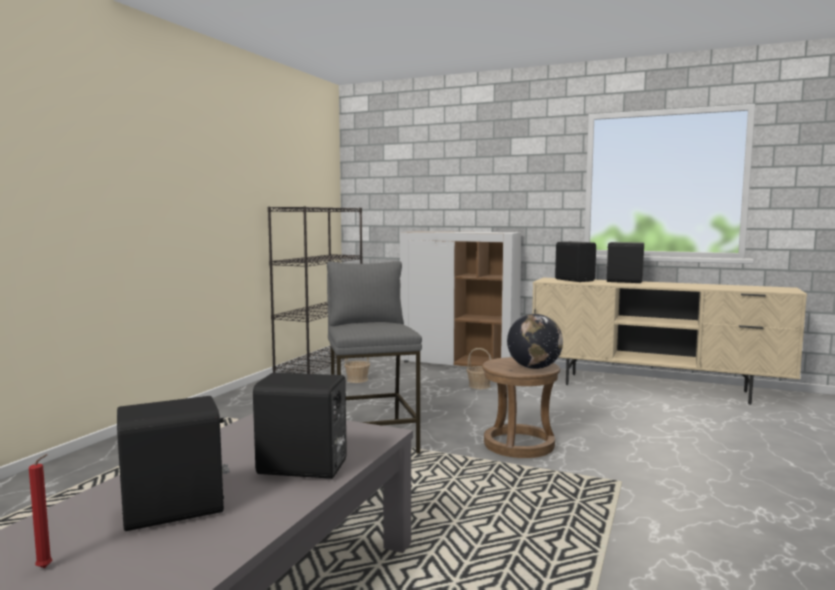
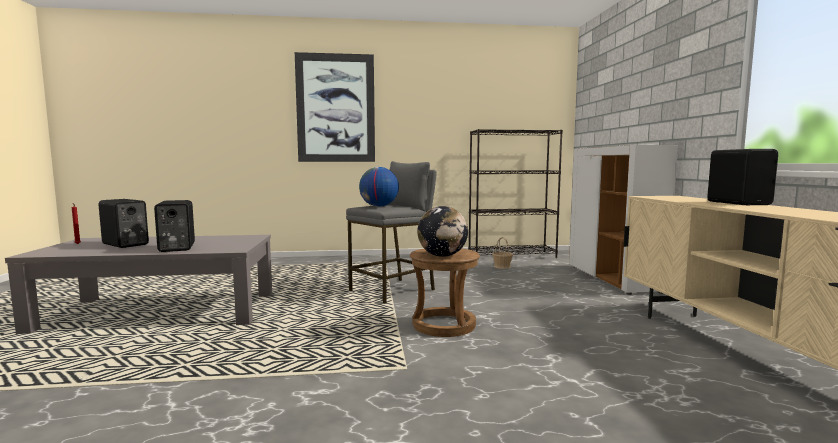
camera: 60 degrees right, 0 degrees up
basket [467,348,492,389] -> none
black speaker [555,241,596,282] -> none
none -> picture [295,52,375,162]
none -> globe [359,167,399,207]

